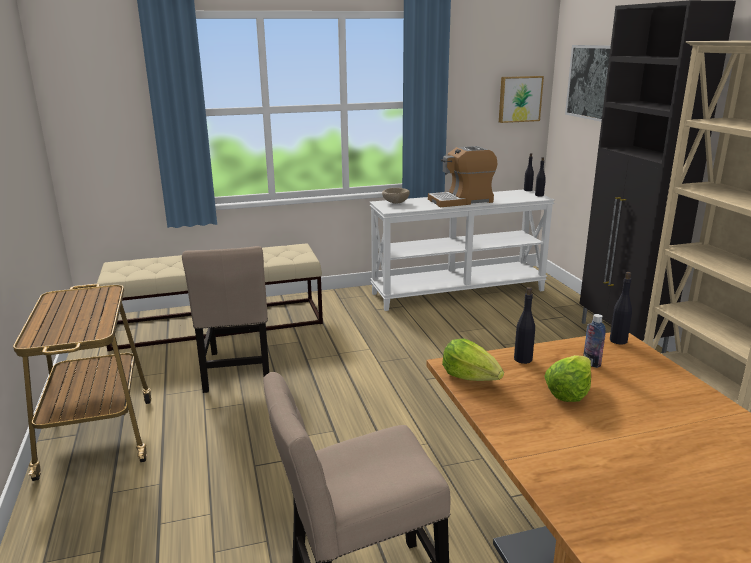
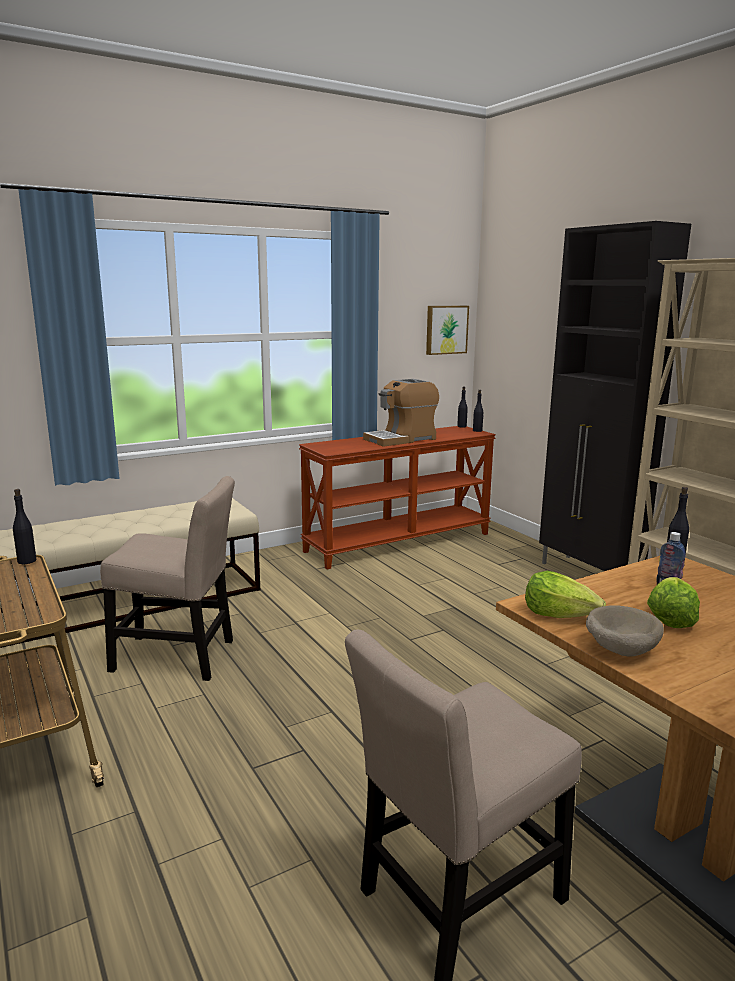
camera: 15 degrees left, 5 degrees down
beige chair [182,246,269,393] -> beige chair turned 60 degrees counterclockwise [100,476,235,681]
white console table [370,189,555,311] -> brown console table [299,426,496,569]
beige bowl [382,188,410,204] -> beige bowl moved to [586,605,664,656]
black bottle [514,287,535,364] -> black bottle moved to [13,489,37,564]
picture [565,45,611,122] -> none

